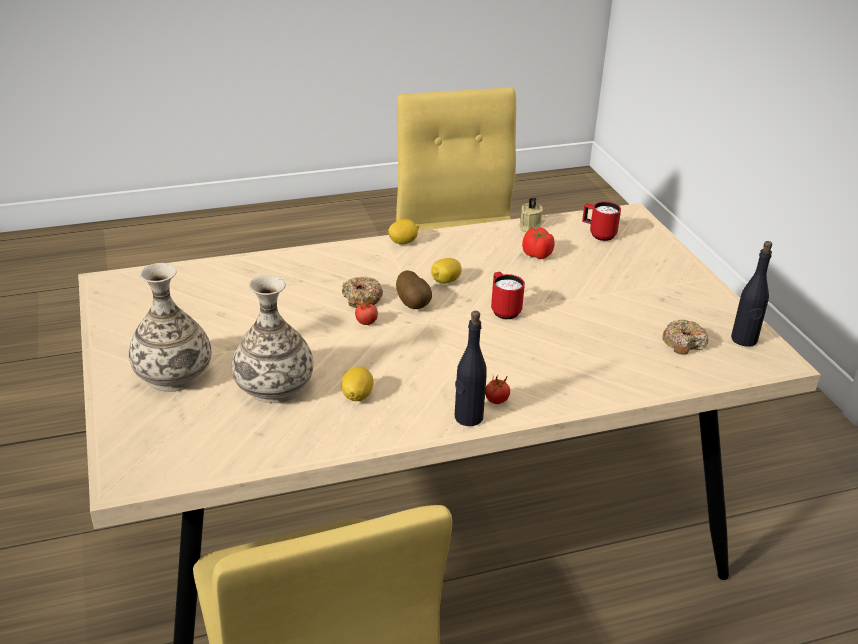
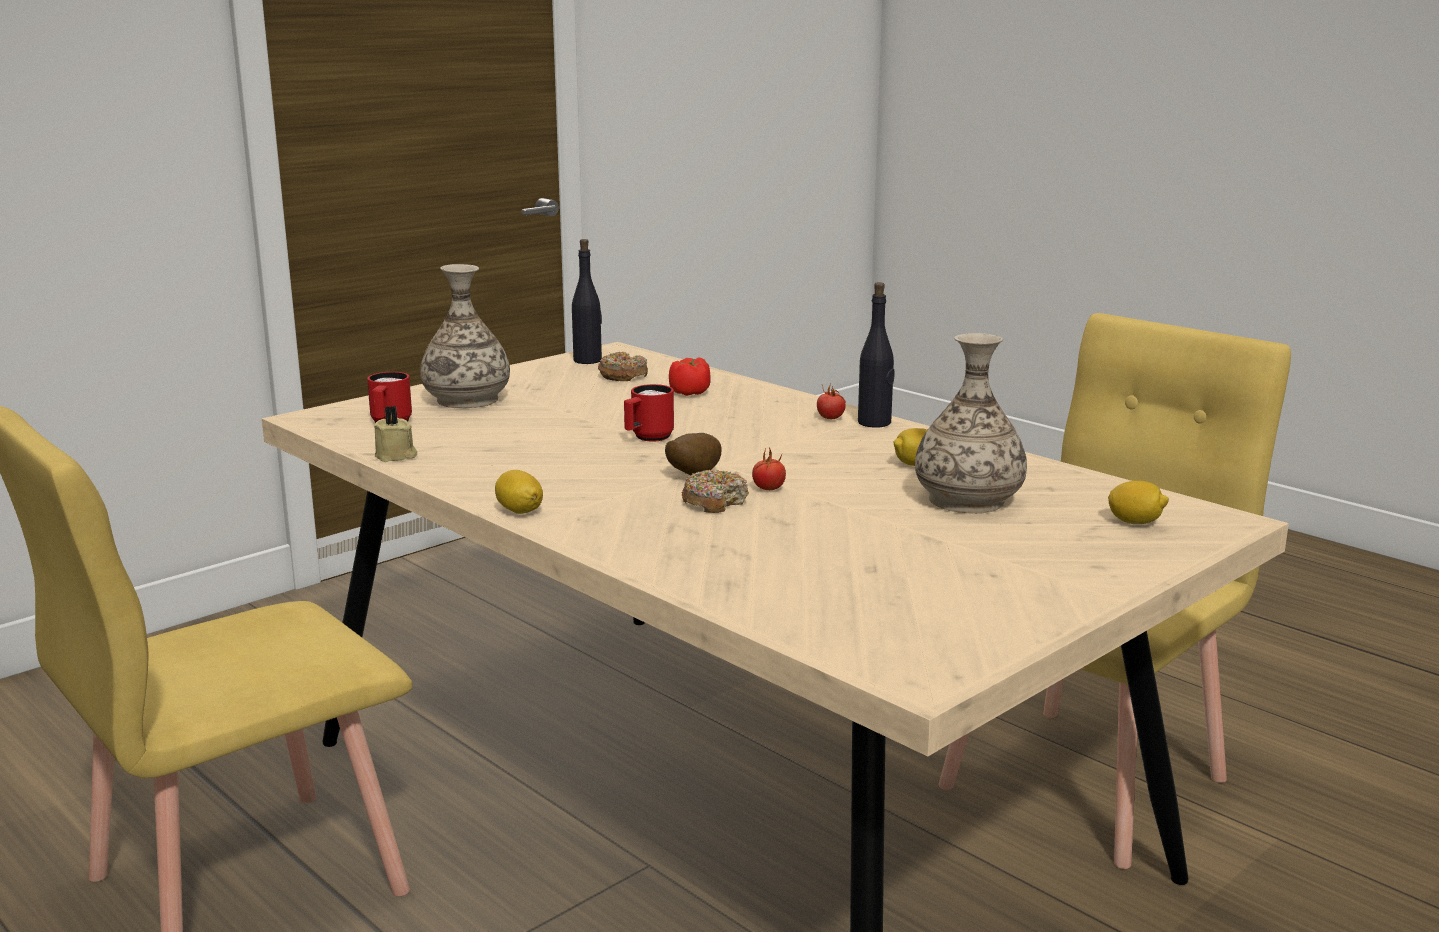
camera: 115 degrees left, 15 degrees down
vase [129,263,211,392] -> vase moved to [420,264,510,408]
lemon [431,258,462,284] -> lemon moved to [1108,481,1169,524]
tomato [522,227,555,259] -> tomato moved to [669,357,711,396]

